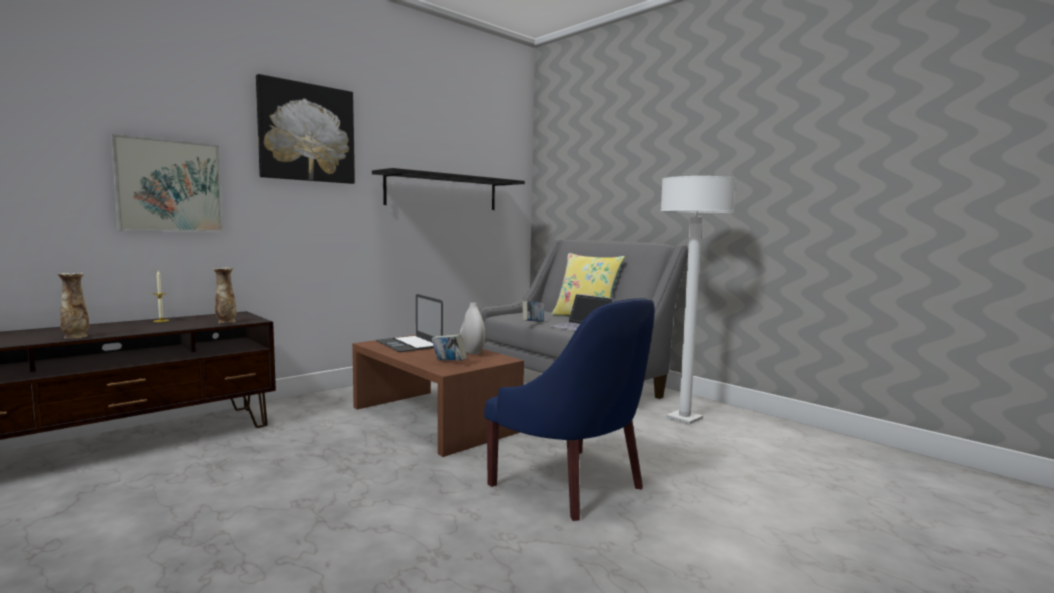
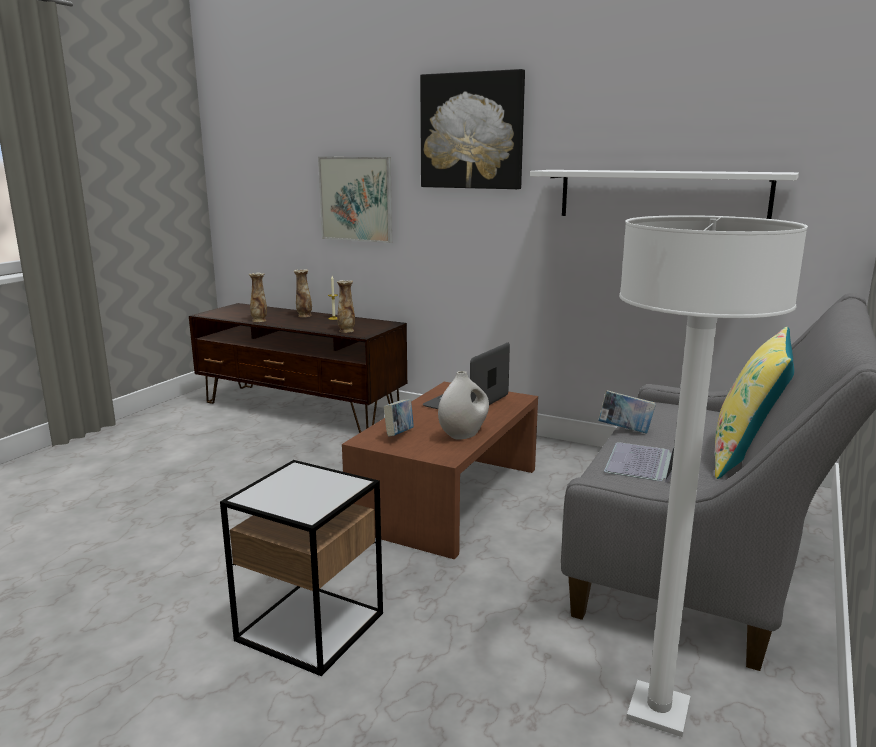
camera: 70 degrees right, 10 degrees up
black shelf [372,168,525,210] -> white shelf [530,170,799,219]
blue armchair [484,298,655,521] -> side table [220,460,383,676]
none -> vase [293,269,312,317]

